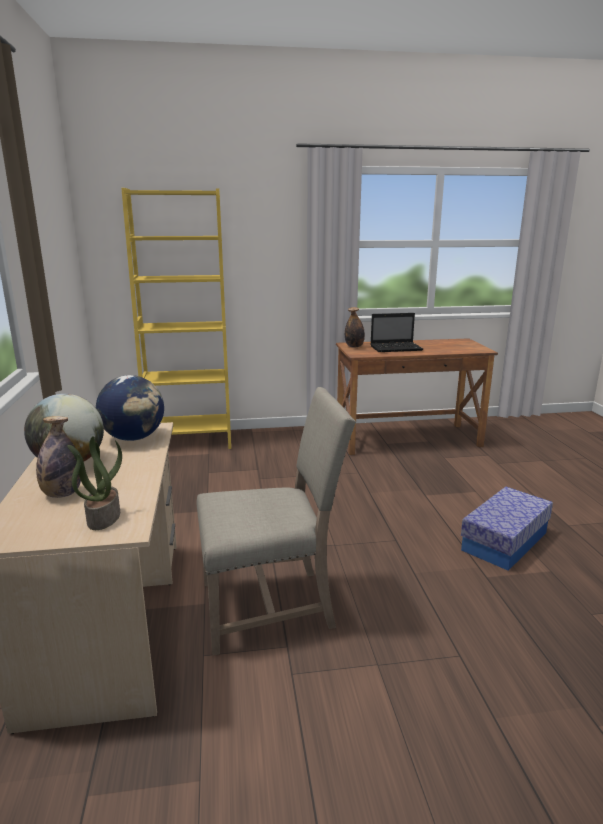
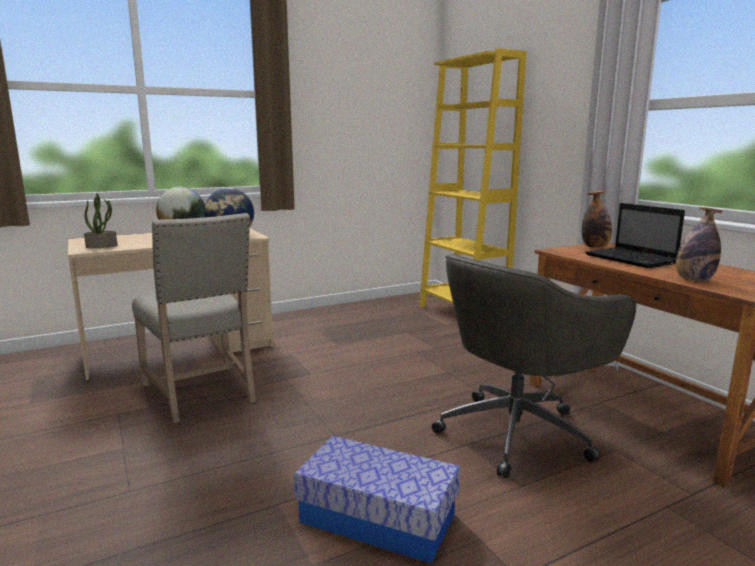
camera: 70 degrees right, 5 degrees down
bottle [36,416,81,498] -> bottle moved to [676,207,722,282]
none -> grey office chair [432,254,636,478]

